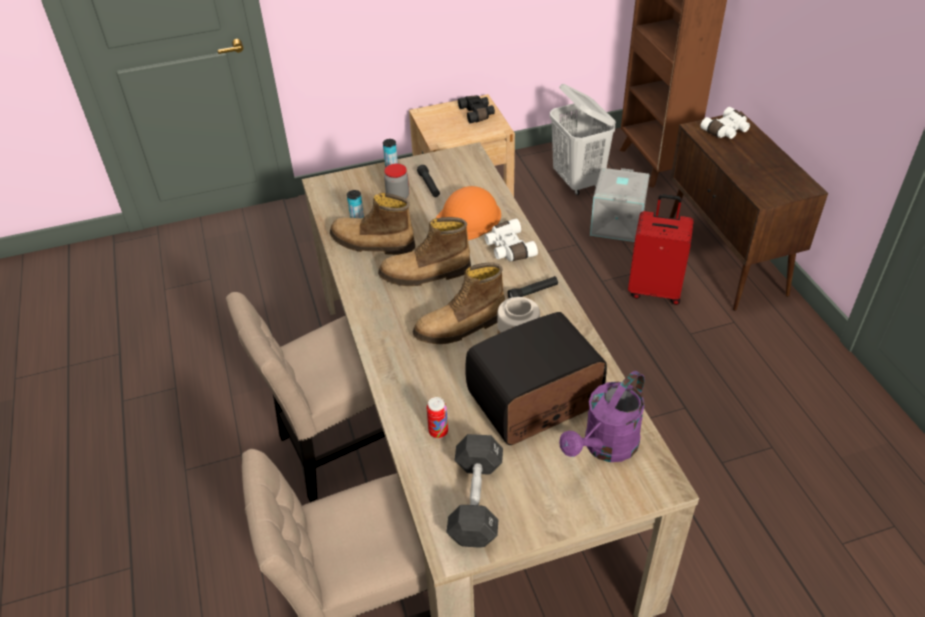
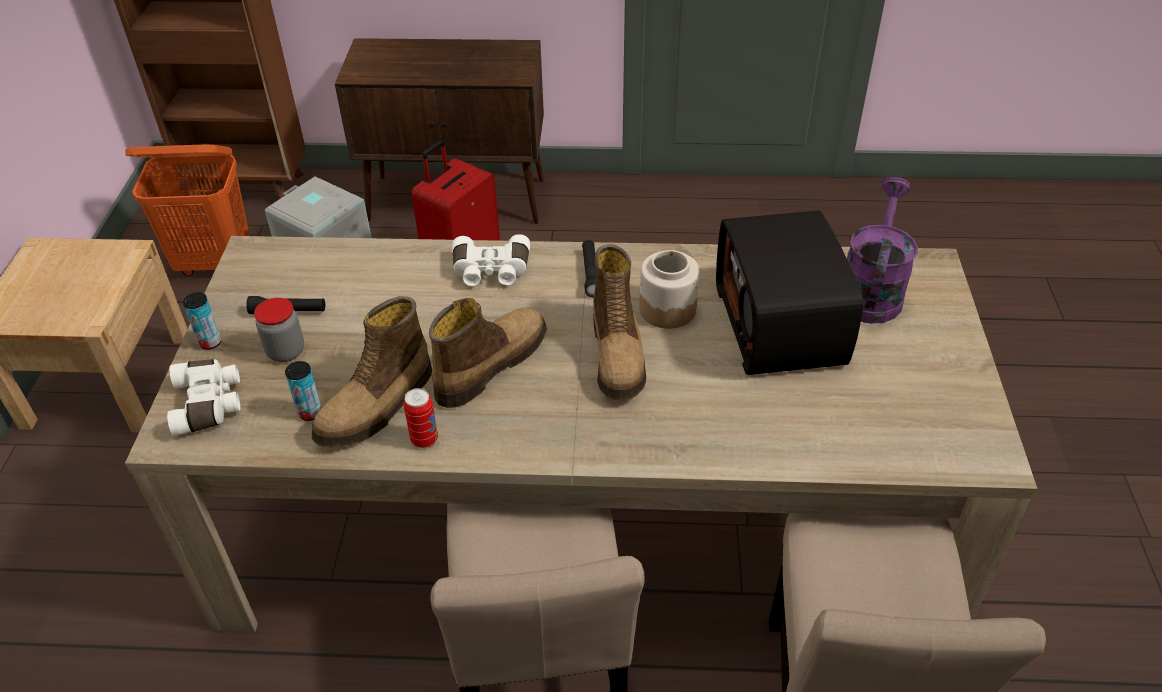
camera: 70 degrees left, 0 degrees up
boot [378,217,471,286] -> boot turned 150 degrees counterclockwise [429,298,547,408]
can [427,397,448,438] -> can moved to [403,388,438,448]
orange hard hat [436,186,501,240] -> none
black dumbbell [446,434,503,548] -> none
black binoculars [458,95,495,123] -> none
white laundry basket [550,84,616,195] -> orange laundry basket [125,145,250,276]
purple watering can [559,371,645,462] -> purple watering can turned 135 degrees counterclockwise [847,177,918,324]
white binoculars [700,107,750,139] -> white binoculars moved to [167,359,240,436]

